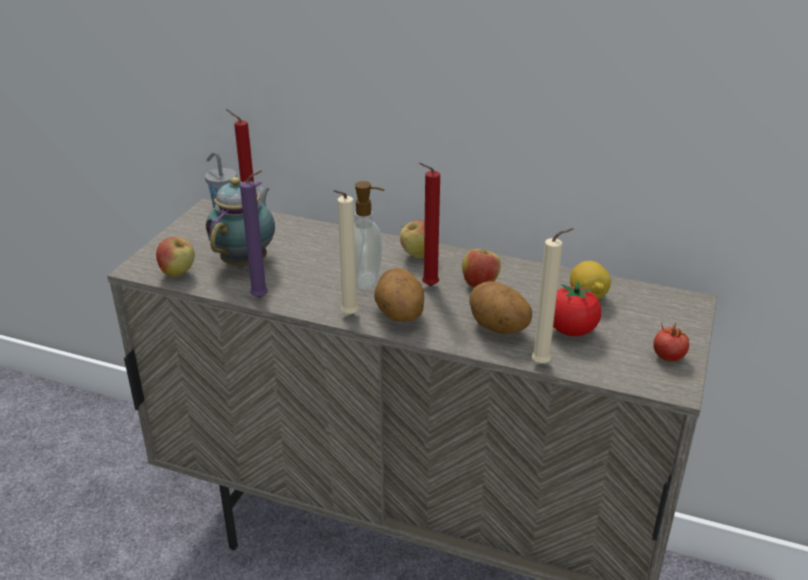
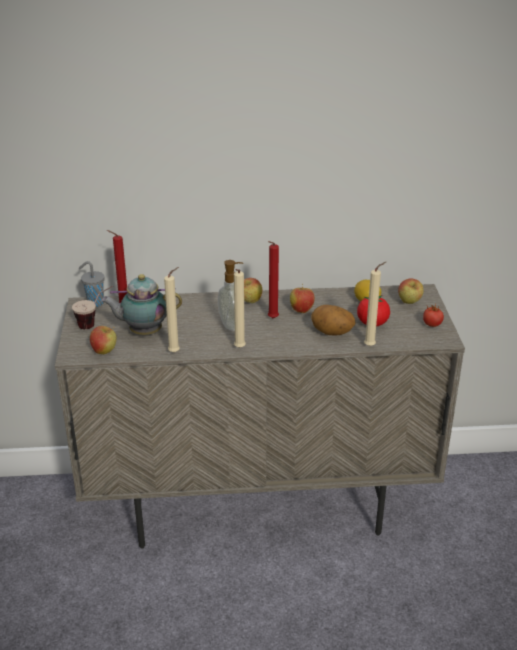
camera: 25 degrees left, 0 degrees up
teapot [206,177,275,267] -> teapot turned 90 degrees counterclockwise [101,274,182,335]
purple candle [240,170,268,298] -> beige candle [164,267,180,353]
potato [374,268,424,322] -> none
none -> cup [72,286,113,329]
none -> apple [398,279,424,304]

